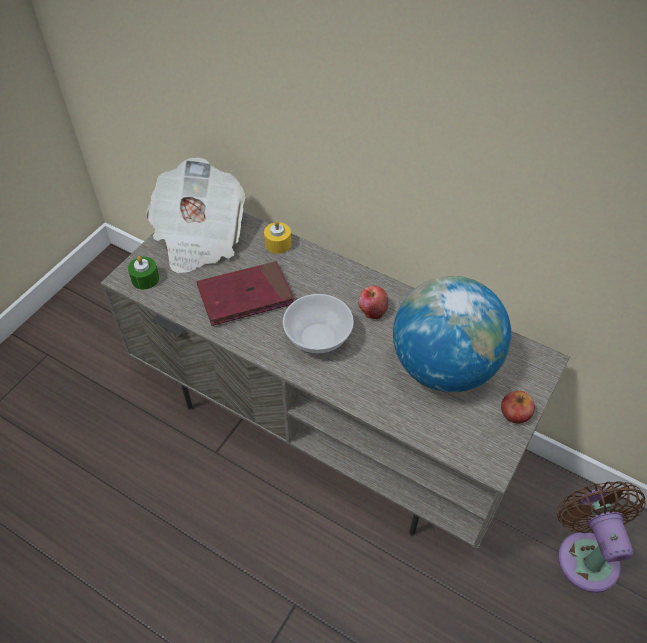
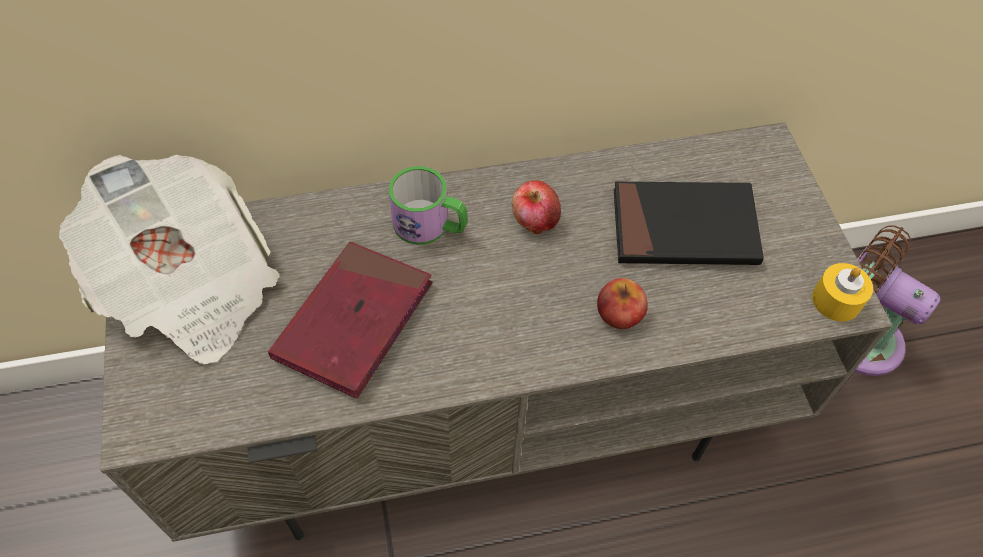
camera: 45 degrees left, 5 degrees up
green candle [128,256,159,290] -> none
yellow candle [264,221,291,254] -> yellow candle moved to [812,263,873,321]
bowl [283,294,354,354] -> none
globe [393,276,511,392] -> black book [614,182,764,265]
apple [501,391,535,423] -> apple moved to [597,278,648,329]
none -> mug [389,166,468,245]

